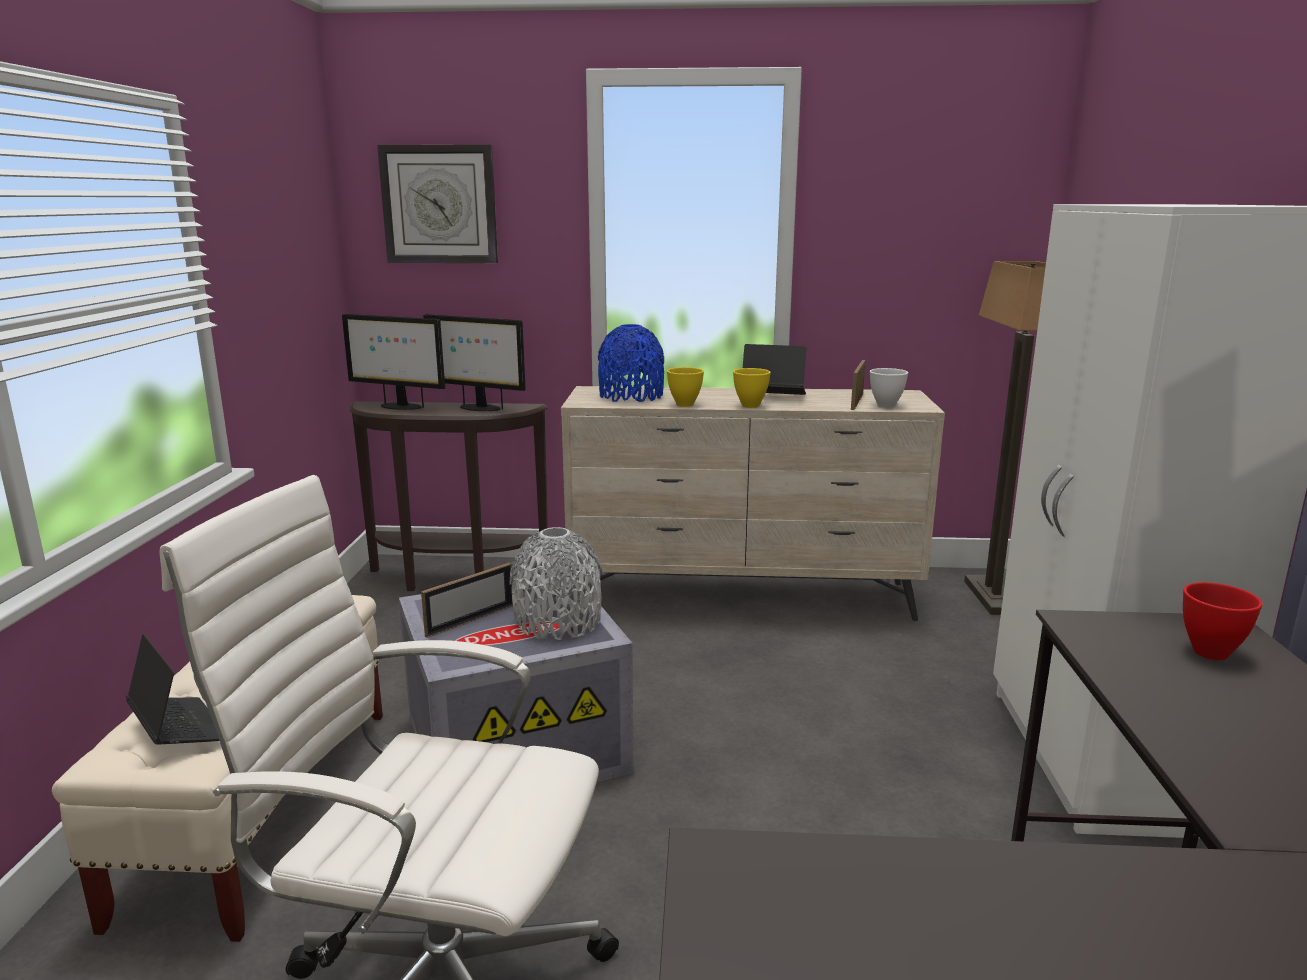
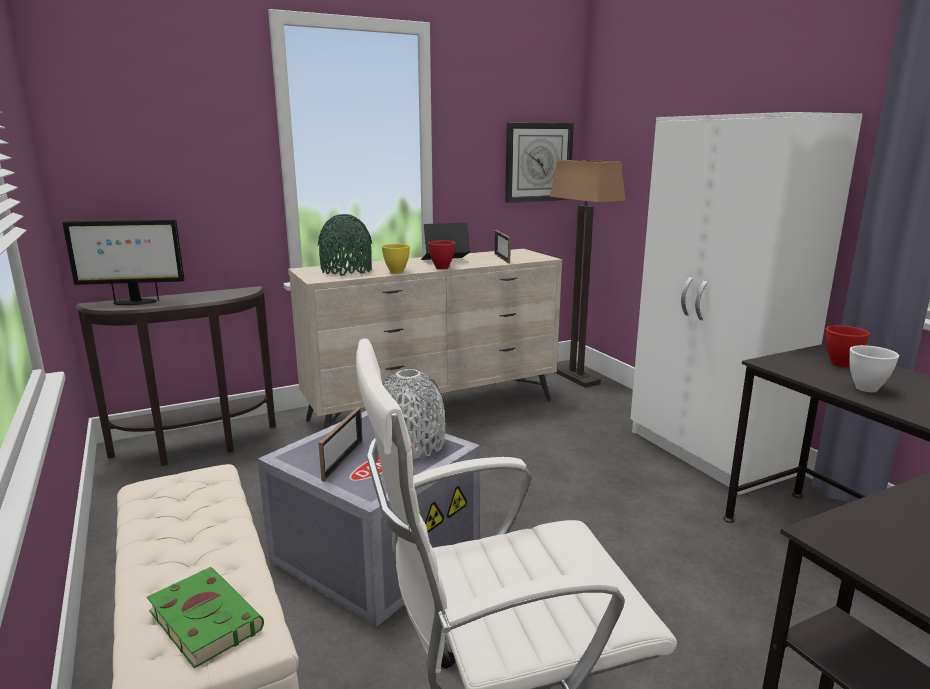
camera: 30 degrees left, 0 degrees up
laptop [126,634,219,745] -> green book [147,567,264,668]
wall clock [377,145,498,263] -> wall clock moved to [505,123,574,203]
monitor [423,314,526,411] -> none
blue vase [598,324,664,402] -> green vase [318,214,372,276]
yellow bowl [733,368,771,408] -> red bowl [428,241,455,269]
white bowl [870,368,908,408] -> white bowl moved to [849,345,899,392]

